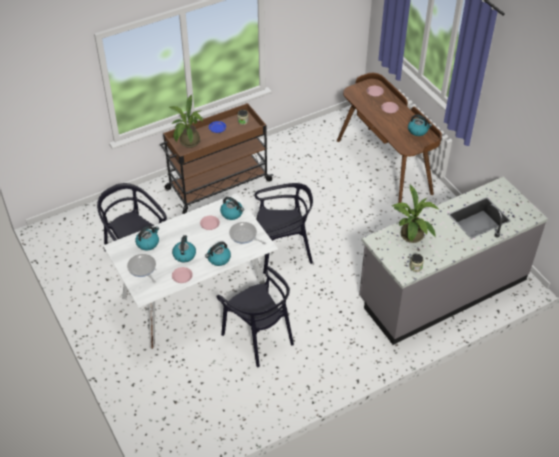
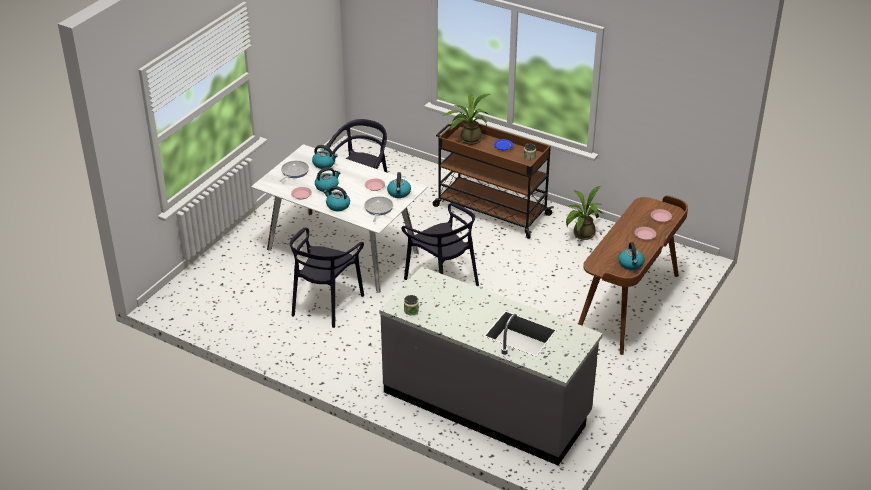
camera: 60 degrees right, 10 degrees down
potted plant [391,184,439,243] -> potted plant moved to [566,186,605,240]

